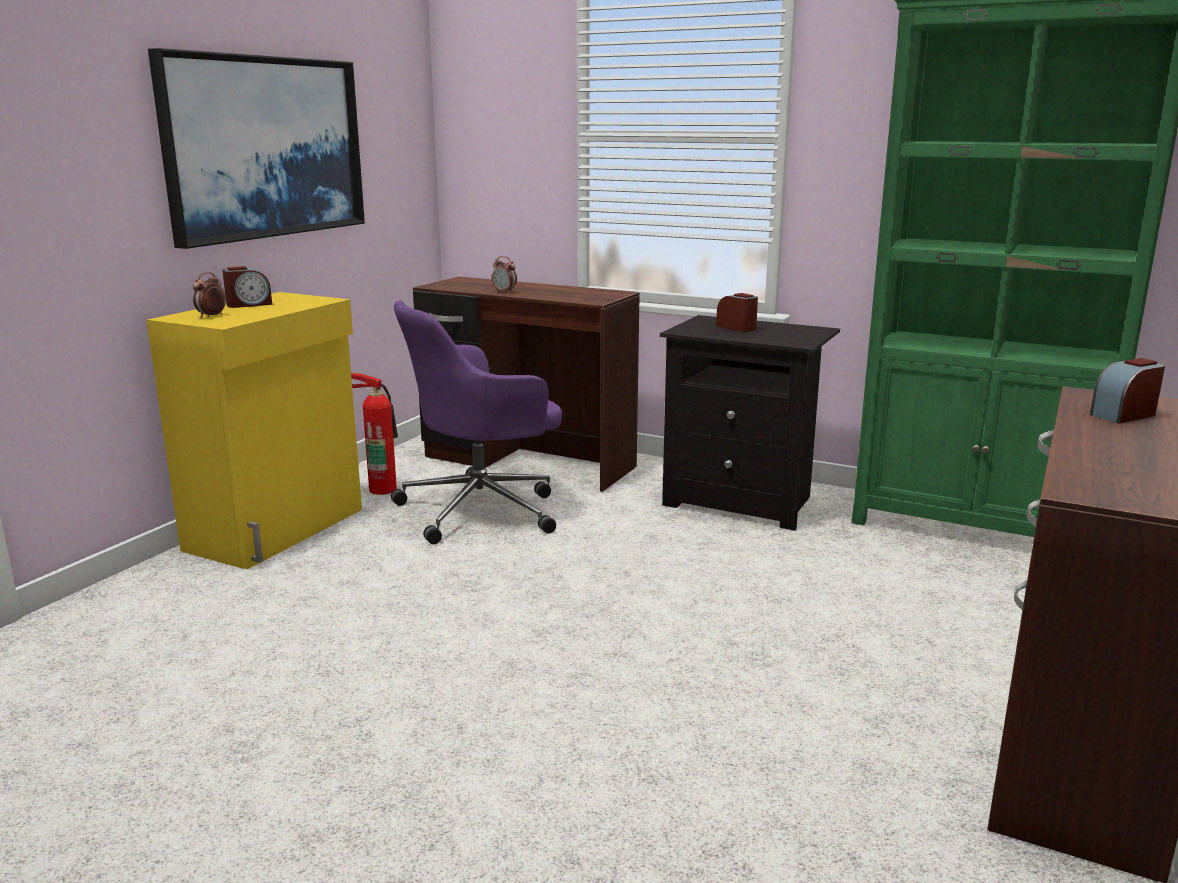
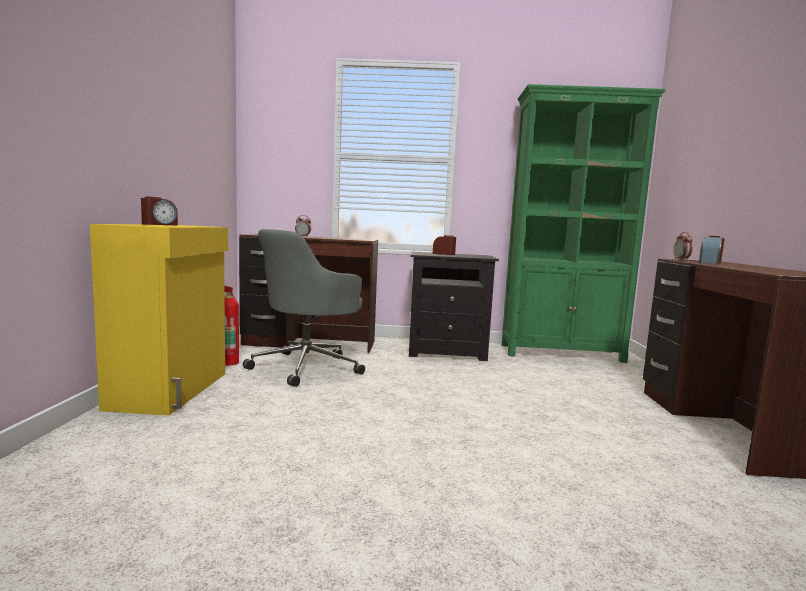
camera: 25 degrees left, 10 degrees down
picture [148,48,365,249] -> none
alarm clock [193,272,226,318] -> alarm clock moved to [673,232,692,260]
purple office chair [391,301,562,544] -> grey office chair [243,229,365,387]

